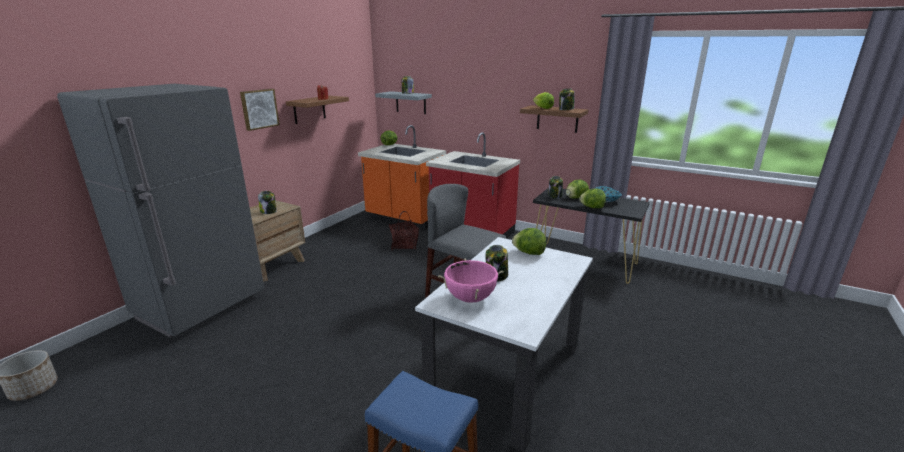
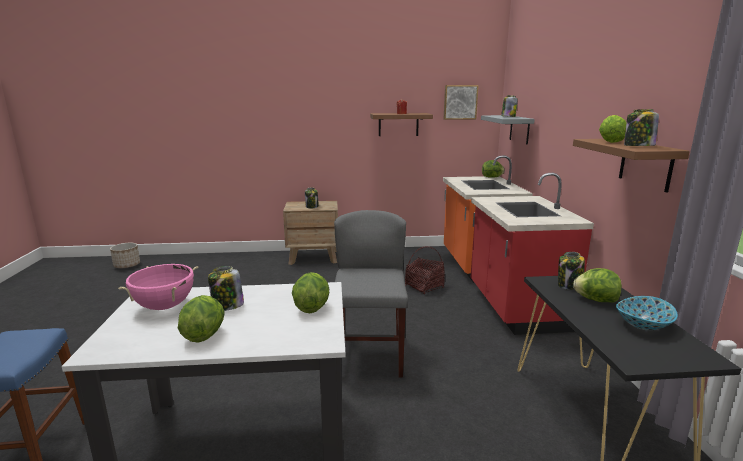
camera: 55 degrees right, 5 degrees down
grey fridge [57,84,264,338] -> none
picture [240,89,280,131] -> picture moved to [444,85,479,120]
lettuce [579,189,606,208] -> lettuce moved to [178,295,225,343]

